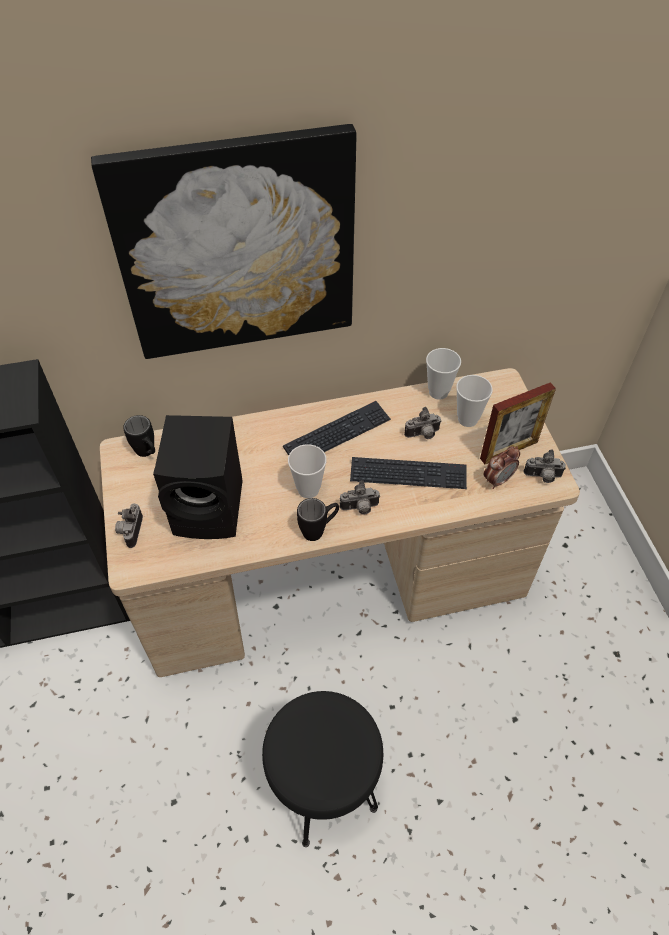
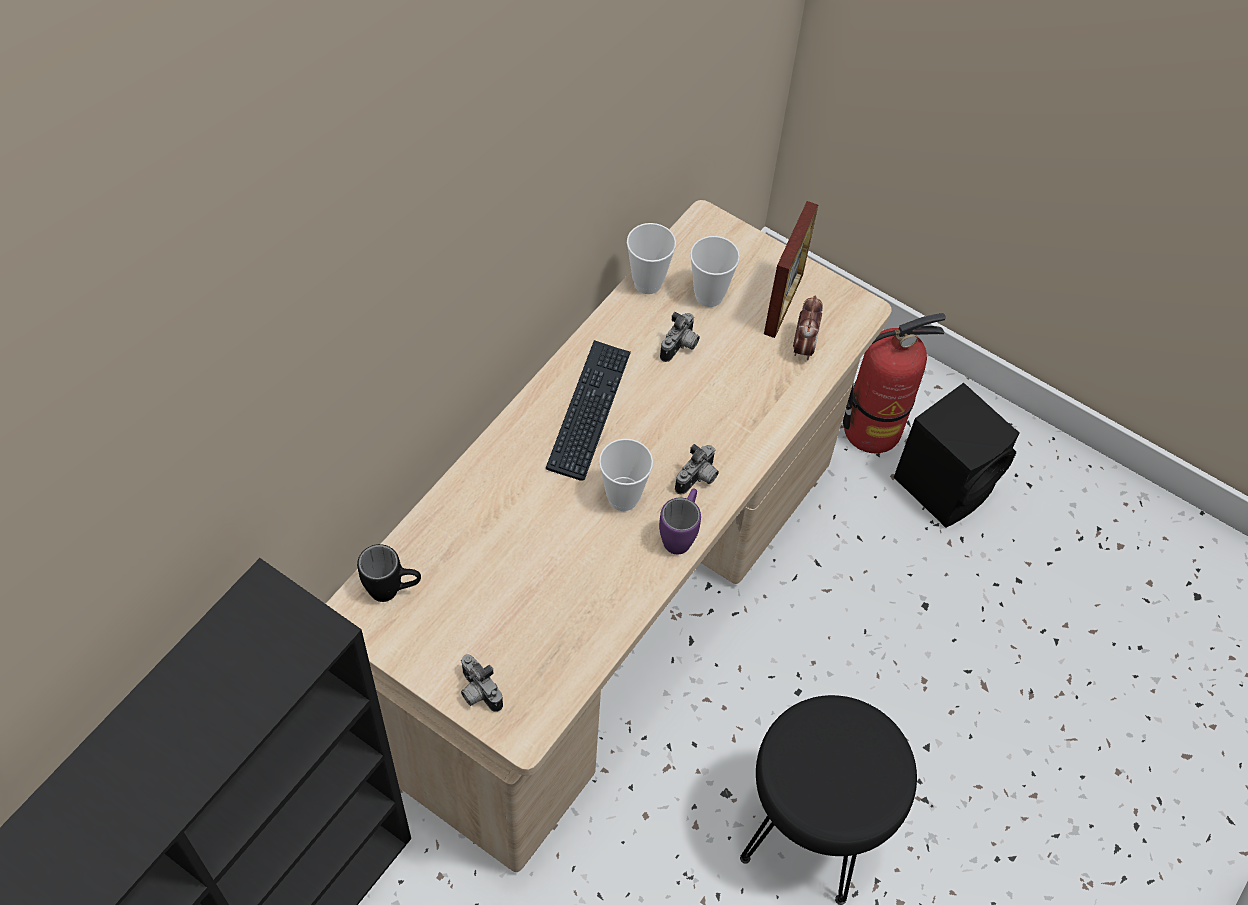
camera: 45 degrees left, 5 degrees up
picture [91,124,357,359] -> none
black speaker [153,415,243,539] -> black speaker moved to [894,383,1020,528]
black mug [297,498,339,541] -> purple mug [659,489,701,554]
keyboard [350,457,467,489] -> none
camera [523,449,566,483] -> none
none -> fire extinguisher [843,313,946,453]

